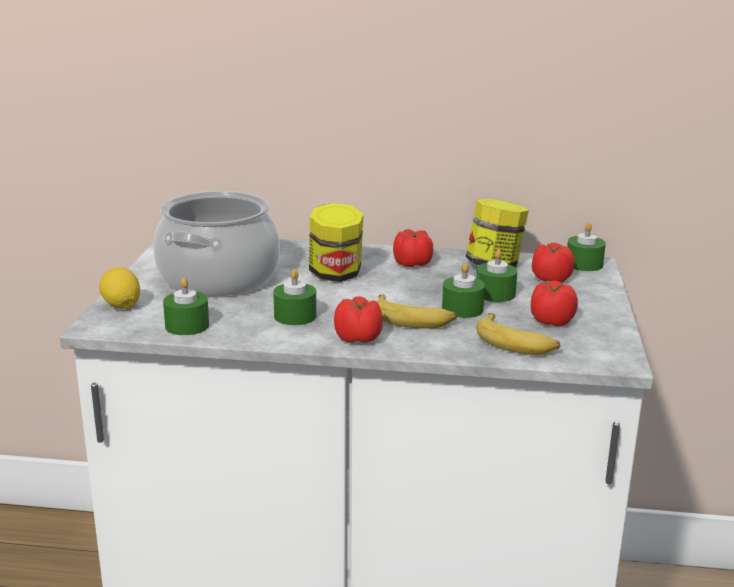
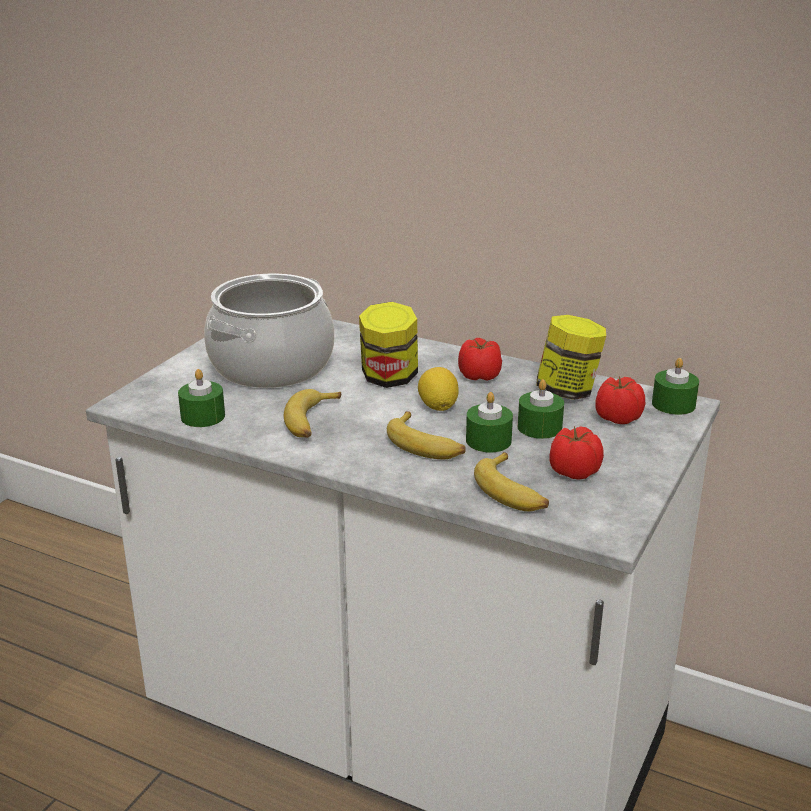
camera: 20 degrees right, 5 degrees up
lemon [99,267,140,309] -> lemon moved to [418,367,459,411]
green candle [273,269,316,325] -> banana [284,389,341,438]
tomato [334,296,383,343] -> none

